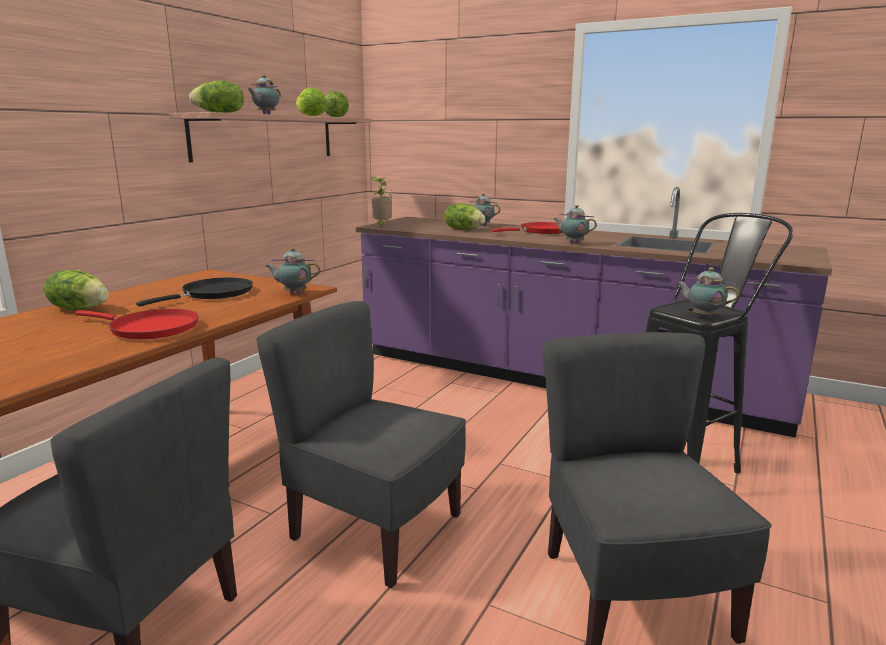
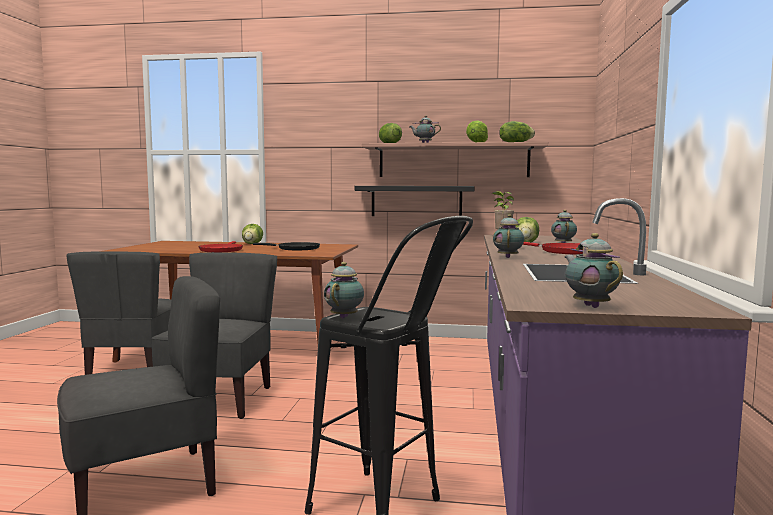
camera: 70 degrees right, 10 degrees down
teapot [266,247,320,294] -> teapot moved to [565,233,623,308]
none -> black shelf [354,186,474,216]

